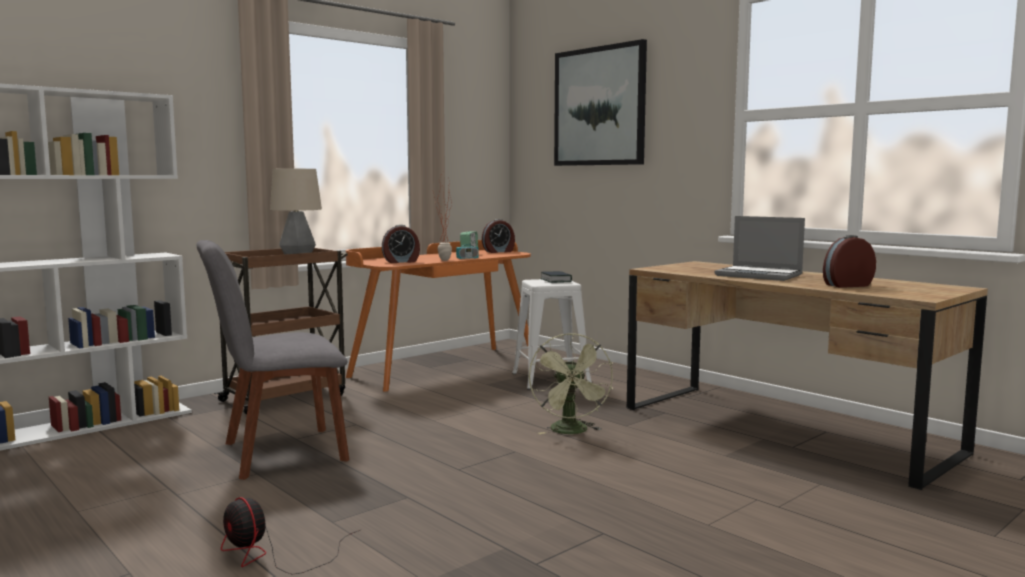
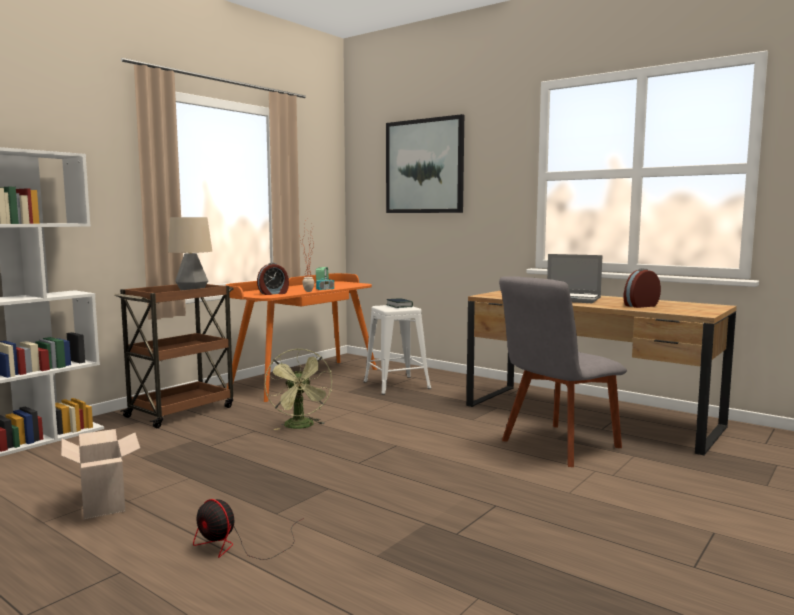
camera: 10 degrees left, 0 degrees up
grey chair [196,240,349,480] -> grey chair moved to [499,276,627,467]
alarm clock [482,219,515,253] -> none
green fan [529,333,613,434] -> green fan moved to [264,348,332,430]
none -> cardboard box [61,429,140,519]

